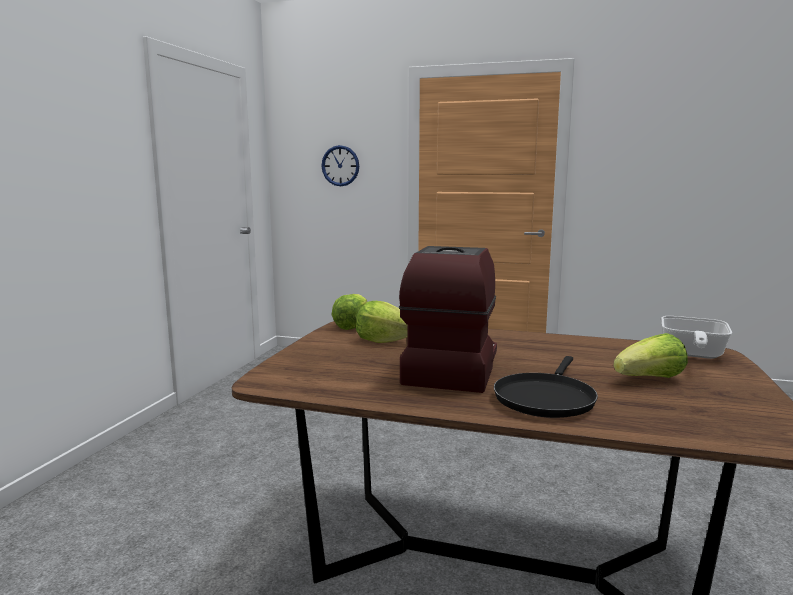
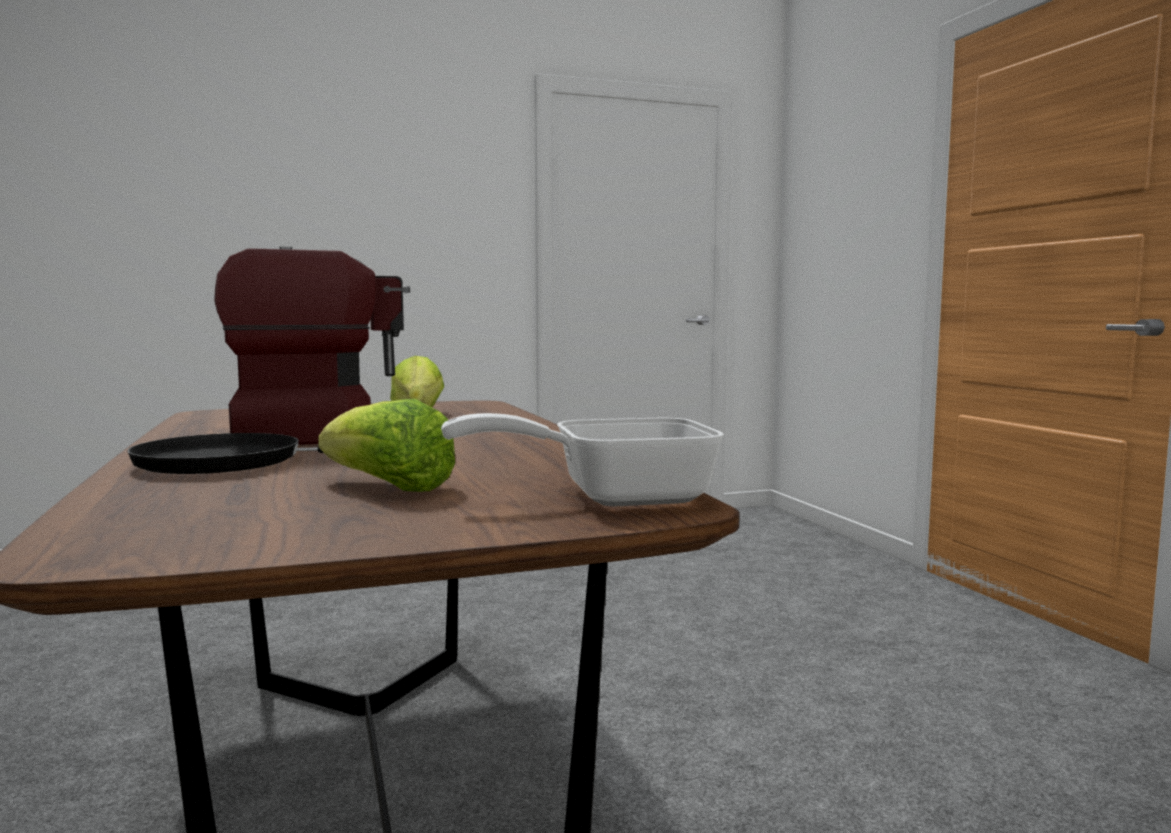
camera: 55 degrees right, 5 degrees down
wall clock [322,145,359,186] -> none
lettuce [331,294,367,330] -> none

